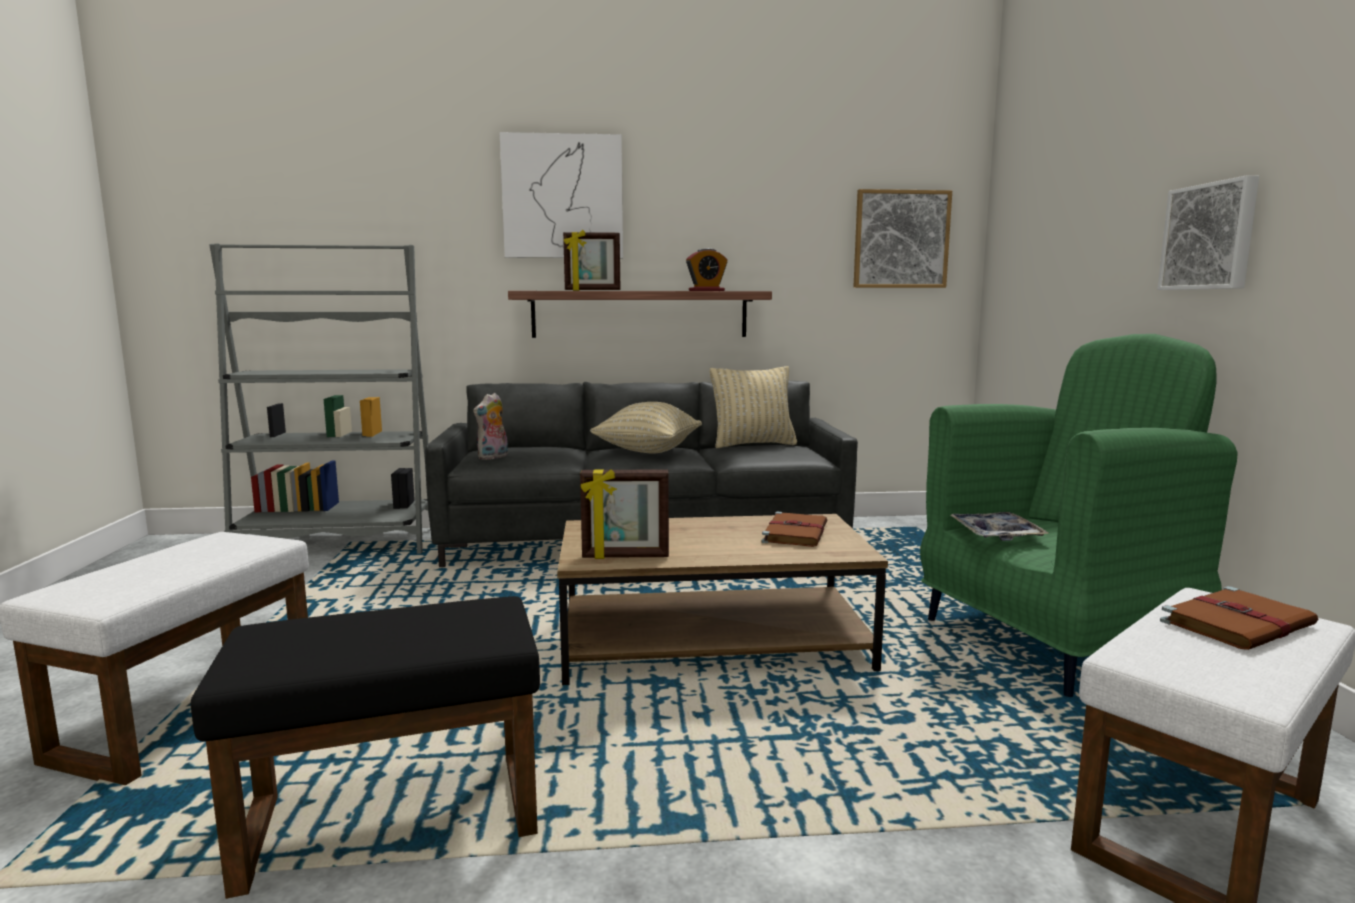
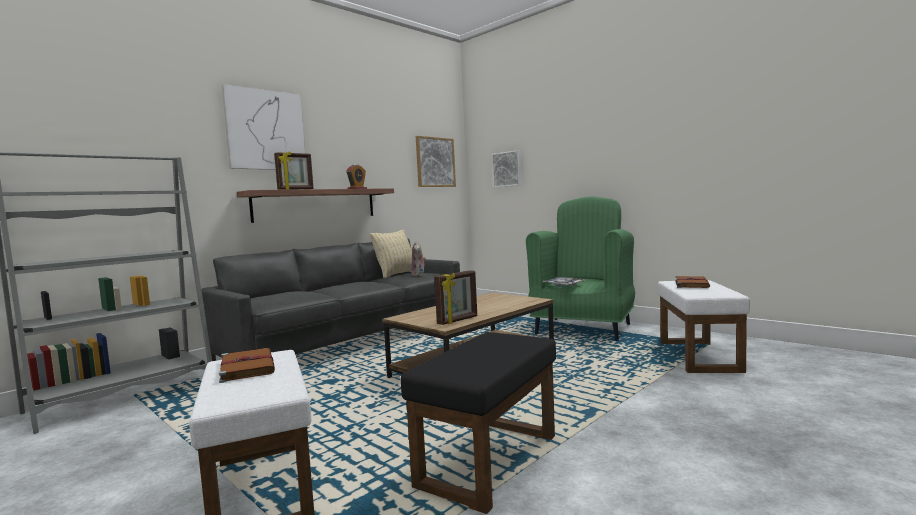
camera: 40 degrees left, 5 degrees down
plush toy [473,393,508,460] -> plush toy moved to [411,241,426,276]
beige pillow [590,402,702,453] -> none
brown book [761,512,827,547] -> brown book moved to [219,348,275,383]
picture [1157,175,1259,290] -> picture moved to [492,150,522,188]

